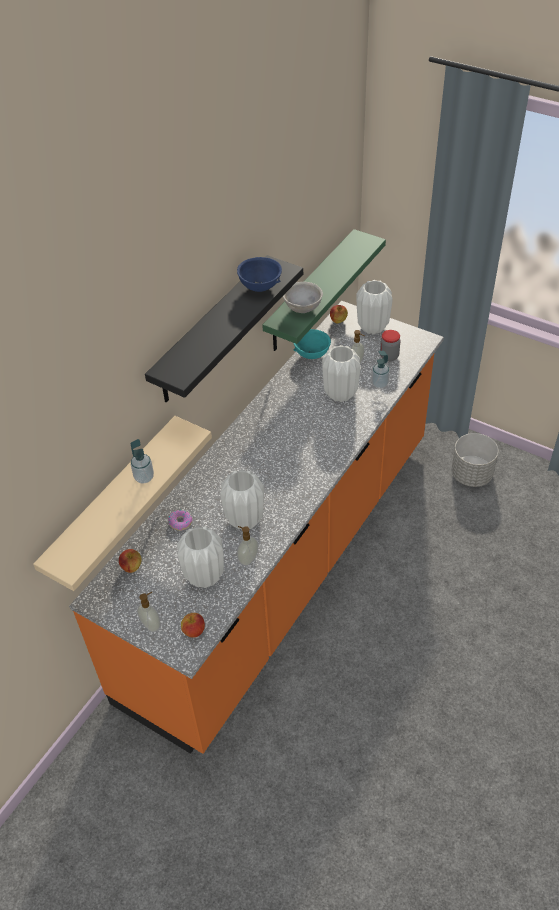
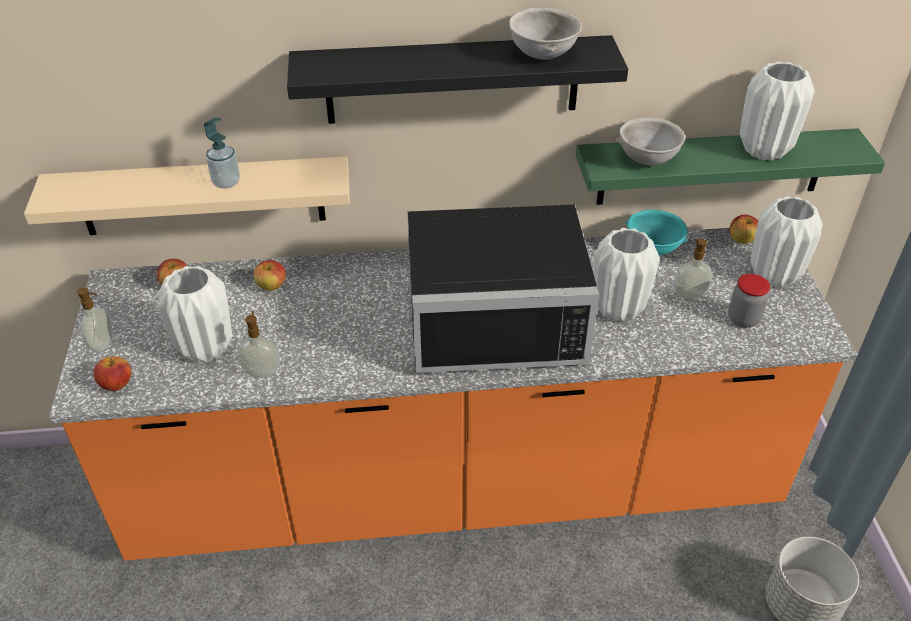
camera: 50 degrees right, 5 degrees down
donut [168,510,193,531] -> apple [253,260,286,291]
white vase [220,470,264,529] -> white vase moved to [740,61,815,161]
blue bowl [237,257,282,292] -> grey bowl [509,7,582,60]
soap dispenser [372,351,390,388] -> none
none -> black microwave [408,205,599,373]

